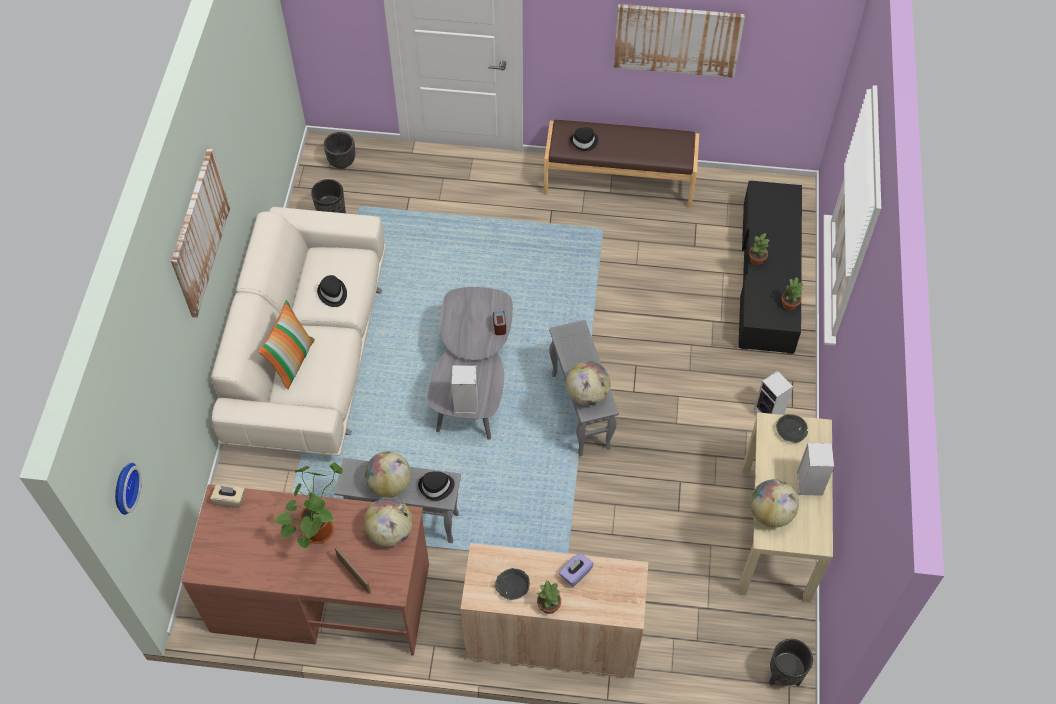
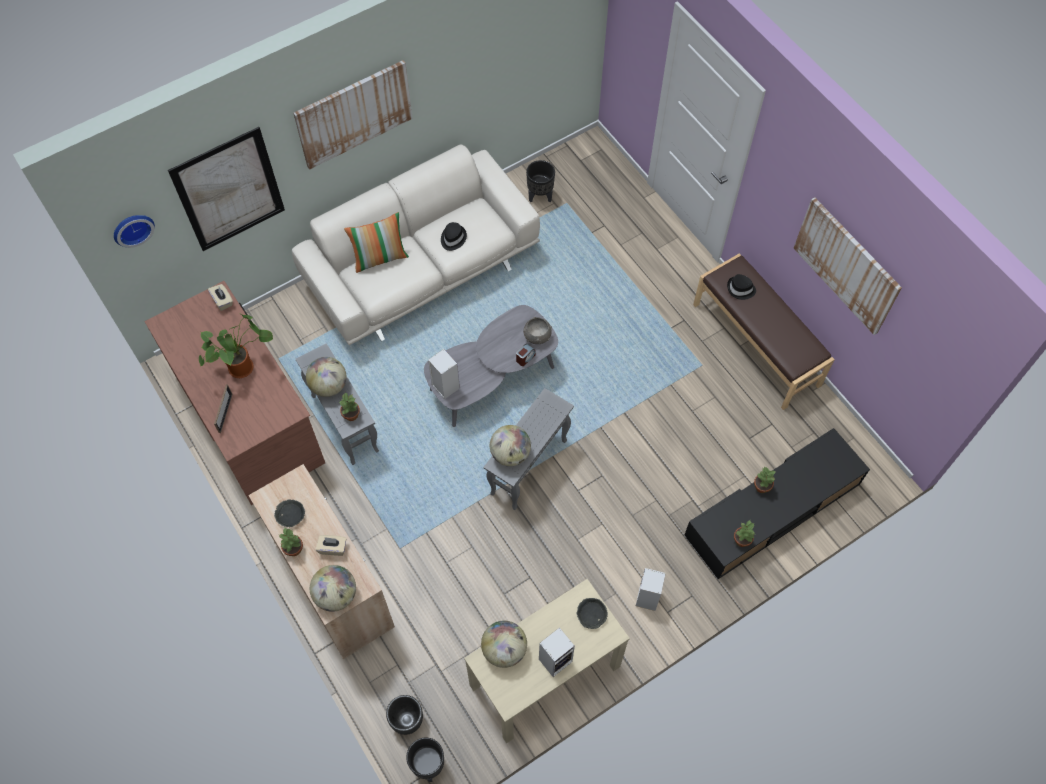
camera: 50 degrees right, 5 degrees up
black planter [324,132,355,169] -> black planter moved to [386,695,423,735]
globe [364,498,413,547] -> globe moved to [310,565,356,612]
black hat [418,471,455,501] -> potted plant [339,392,360,421]
purple tissue box [559,553,594,587] -> beige tissue box [316,535,347,556]
none -> picture [168,127,285,251]
none -> grey bowl [523,317,552,344]

